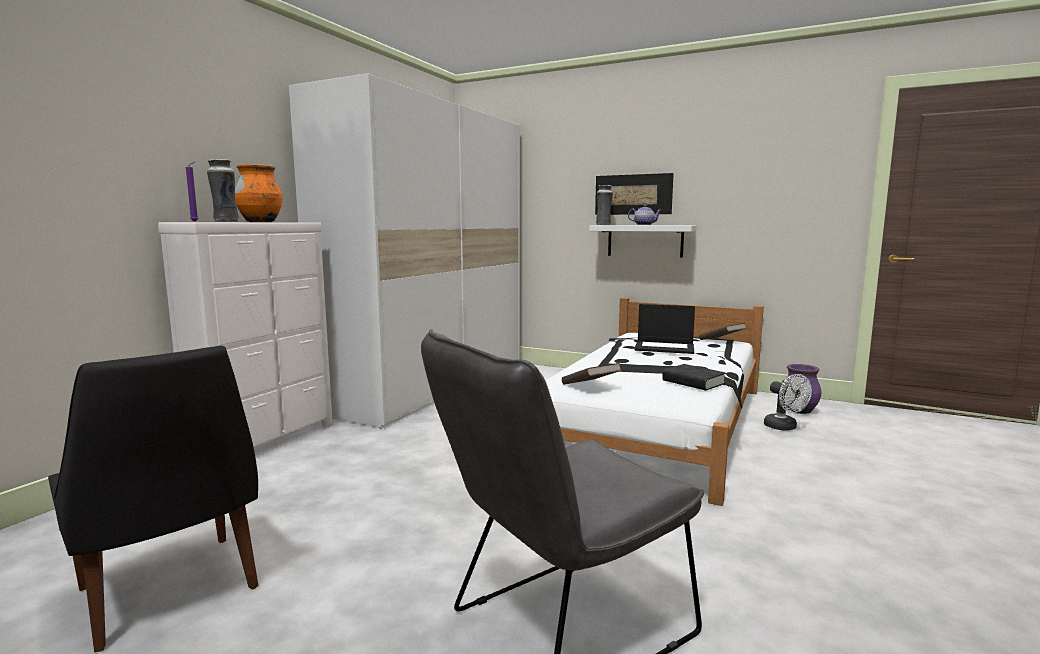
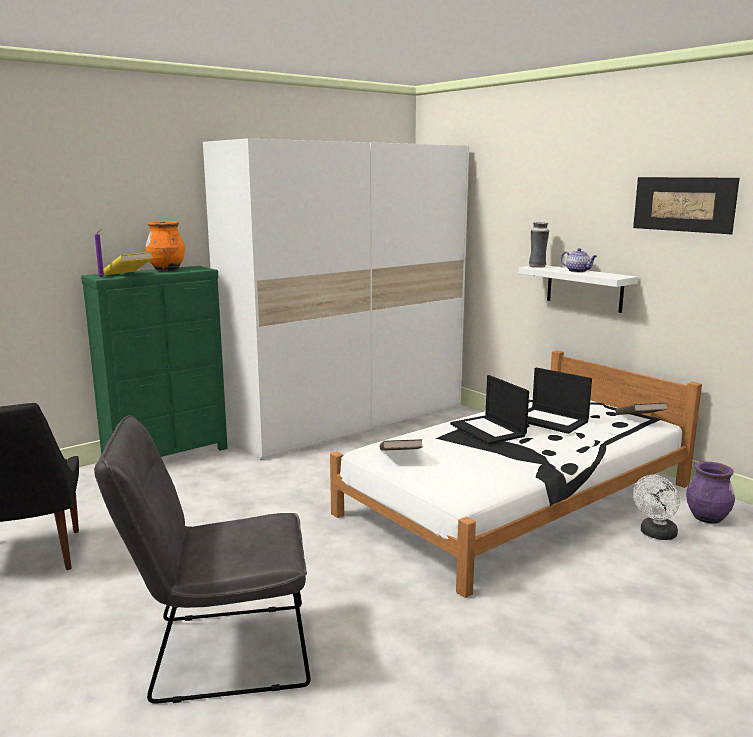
camera: 25 degrees right, 5 degrees up
white dresser [158,222,333,447] -> green dresser [81,266,228,457]
vase [207,159,239,222] -> yellow book [103,252,153,275]
picture [595,173,674,215] -> picture moved to [633,177,740,234]
black book [662,364,726,391] -> none
white fan [764,374,812,431] -> white fan turned 45 degrees clockwise [633,475,680,540]
none -> laptop [450,375,529,445]

